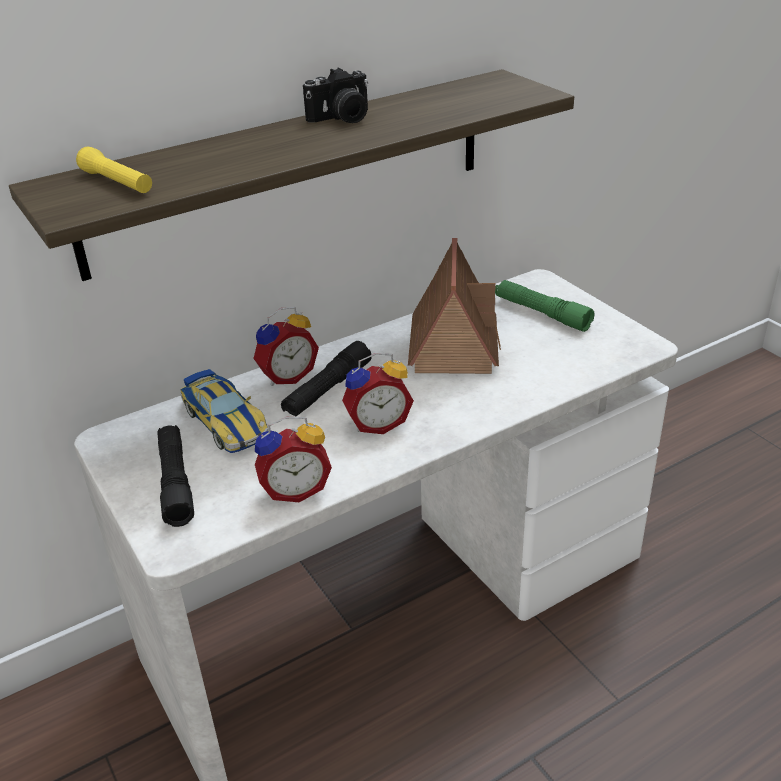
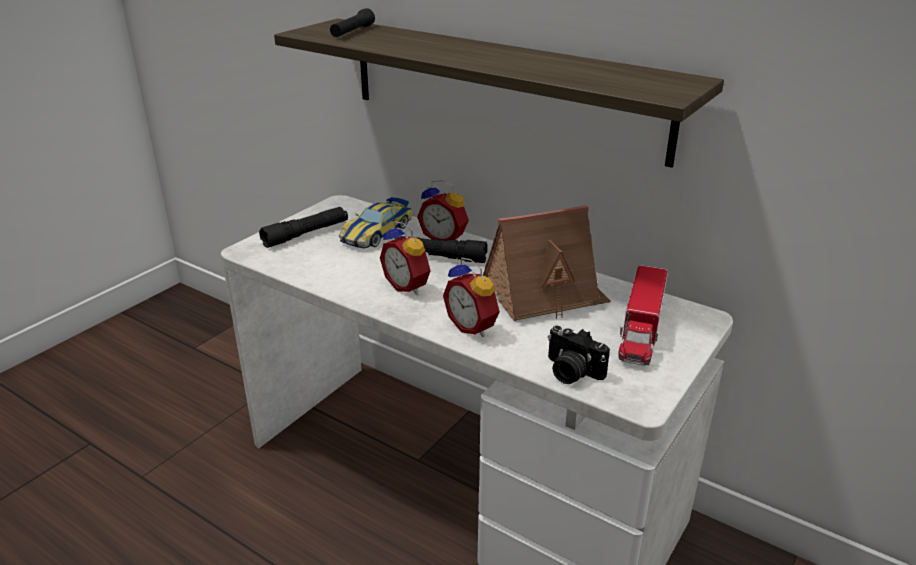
camera: 65 degrees right, 5 degrees down
yellow flashlight [76,147,152,193] -> black flashlight [330,8,375,37]
alarm clock [255,417,332,502] -> alarm clock moved to [443,257,500,337]
camera [303,67,369,123] -> camera moved to [548,326,610,384]
green flashlight [495,280,595,332] -> toy truck [618,265,668,366]

